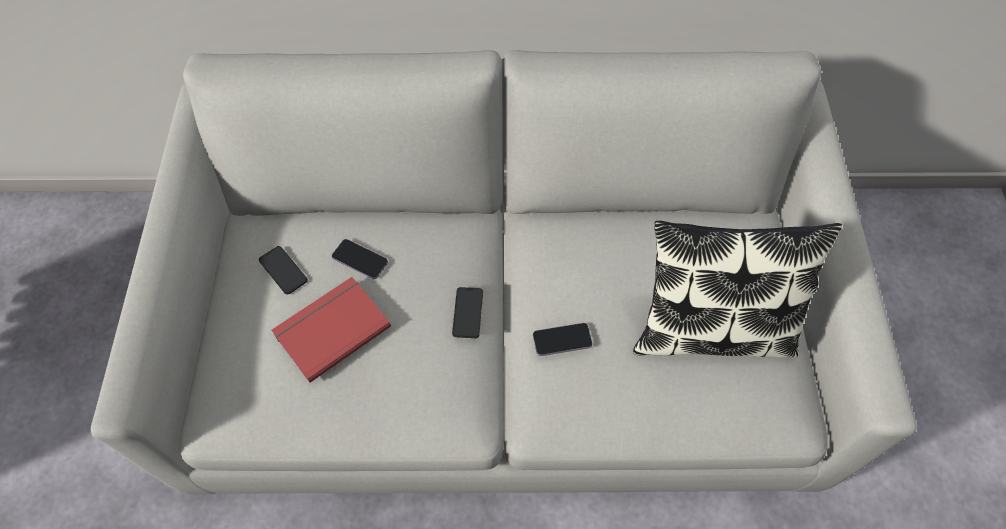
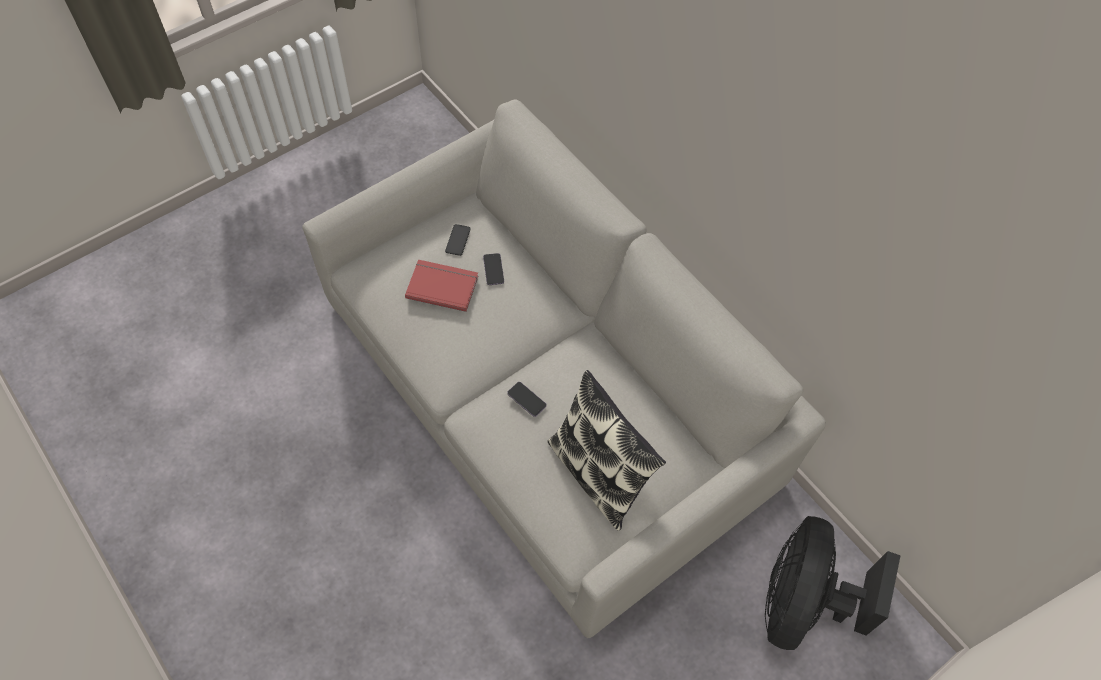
camera: 50 degrees right, 0 degrees up
phone [452,287,483,338] -> none
none -> black fan [765,516,901,650]

